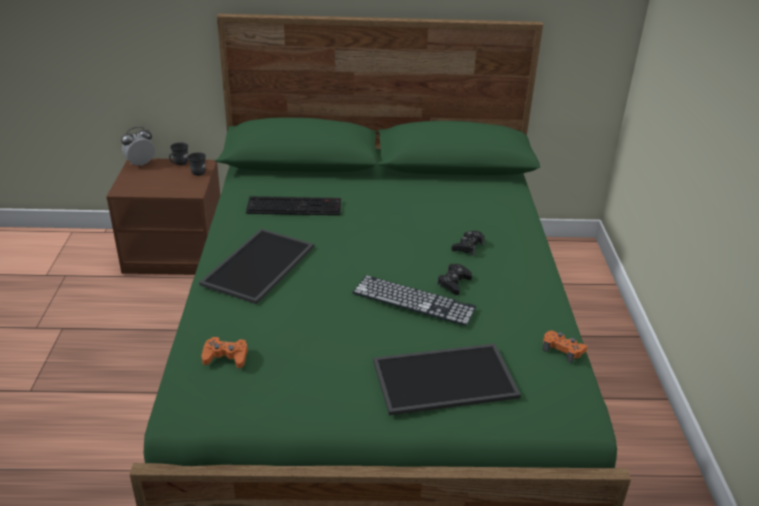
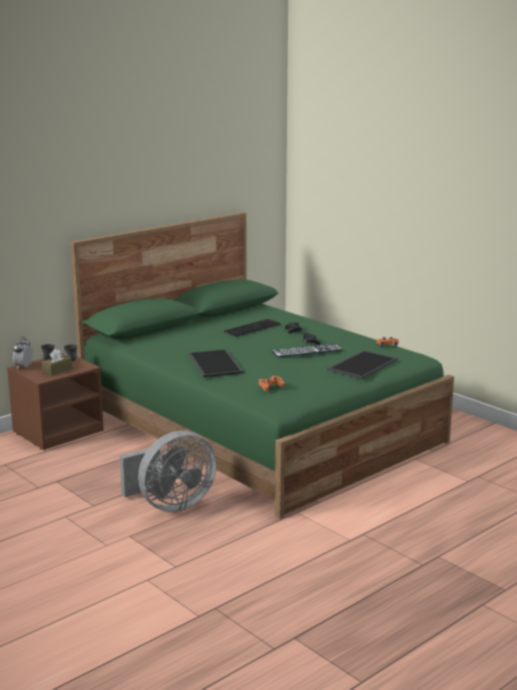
camera: 40 degrees left, 15 degrees down
keyboard [246,196,341,216] -> keyboard moved to [224,319,281,337]
none -> brown tissue box [42,349,72,376]
none -> grey fan [120,431,217,512]

